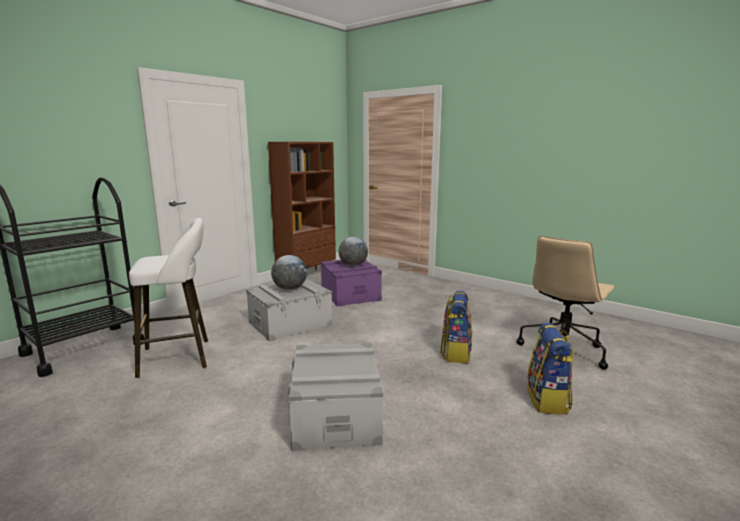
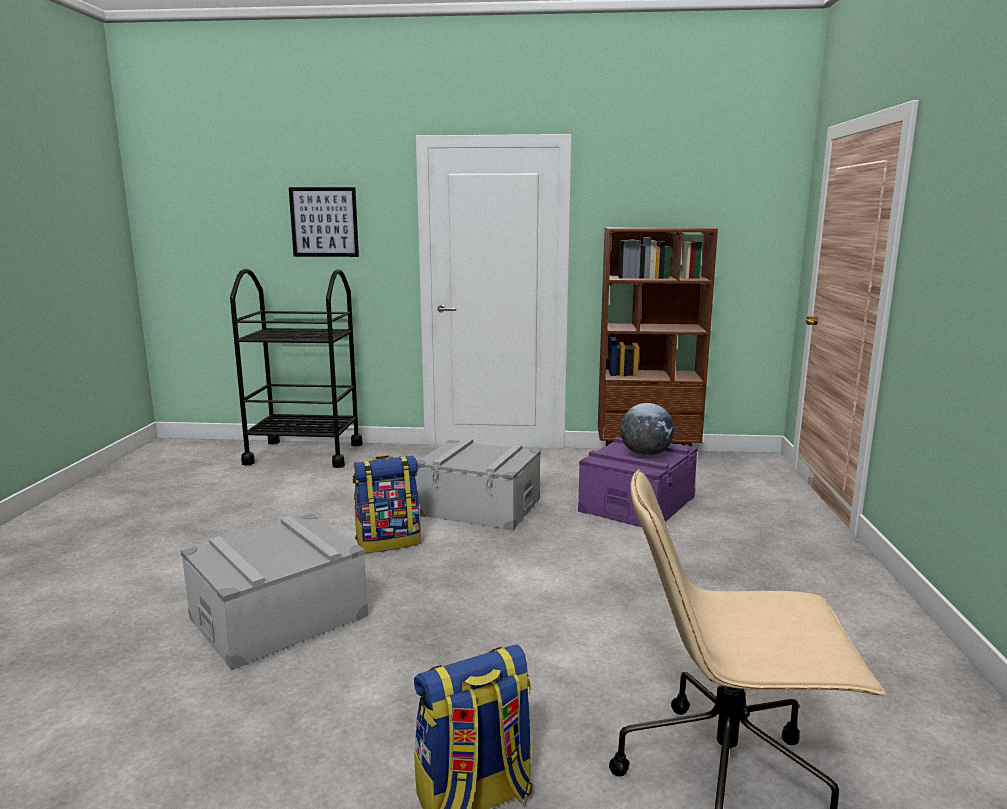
camera: 55 degrees right, 0 degrees up
white stool [129,218,208,378] -> none
globe [271,255,307,290] -> none
backpack [440,291,472,363] -> backpack moved to [353,455,420,553]
none -> picture [289,187,359,257]

